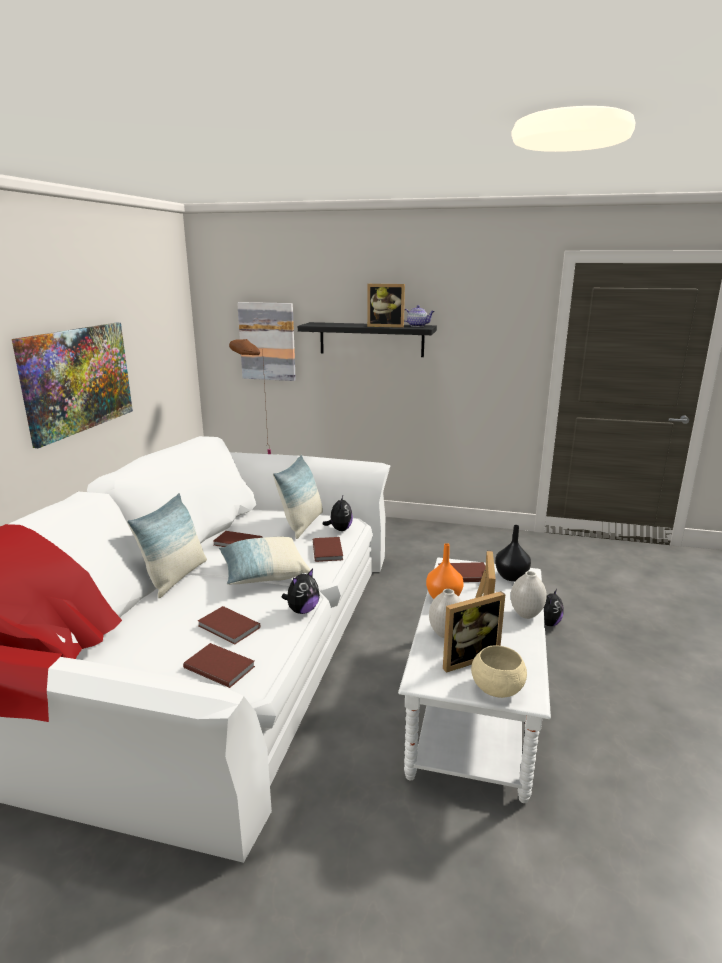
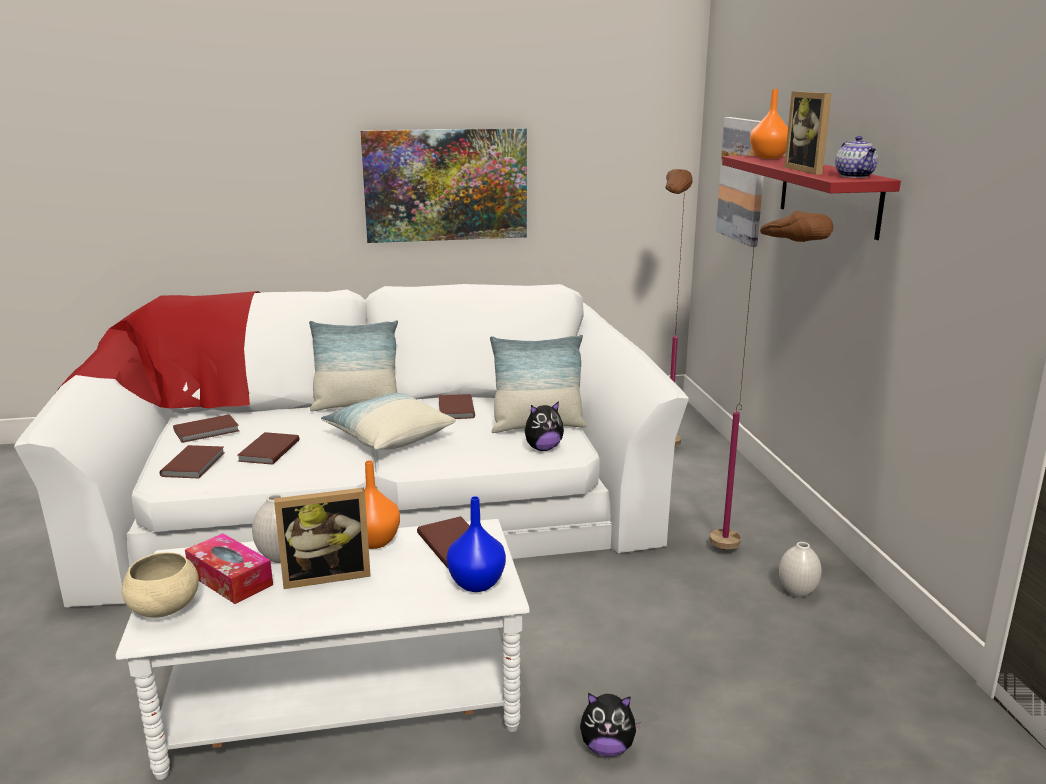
camera: 65 degrees right, 0 degrees up
plush toy [281,569,320,614] -> none
black shelf [298,322,437,357] -> red shelf [722,155,901,240]
brown book [313,537,343,562] -> brown book moved to [173,414,239,443]
picture frame [443,591,505,673] -> tissue box [185,533,273,604]
black vase [495,525,531,581] -> blue vase [446,496,506,592]
white vase [511,571,547,619] -> white vase moved to [779,542,821,597]
none -> brown floor lamp [710,211,833,550]
none -> orange vase [750,89,788,159]

